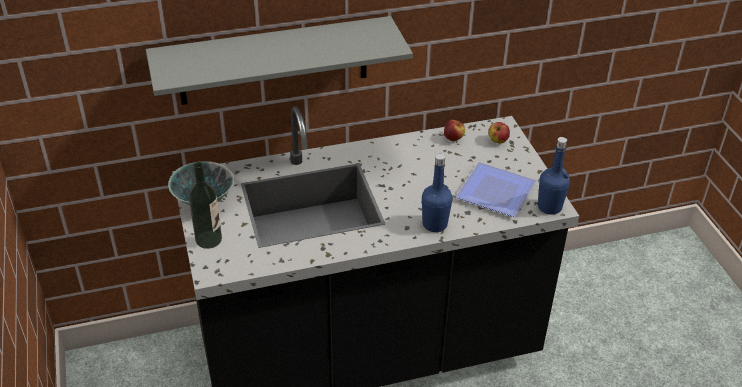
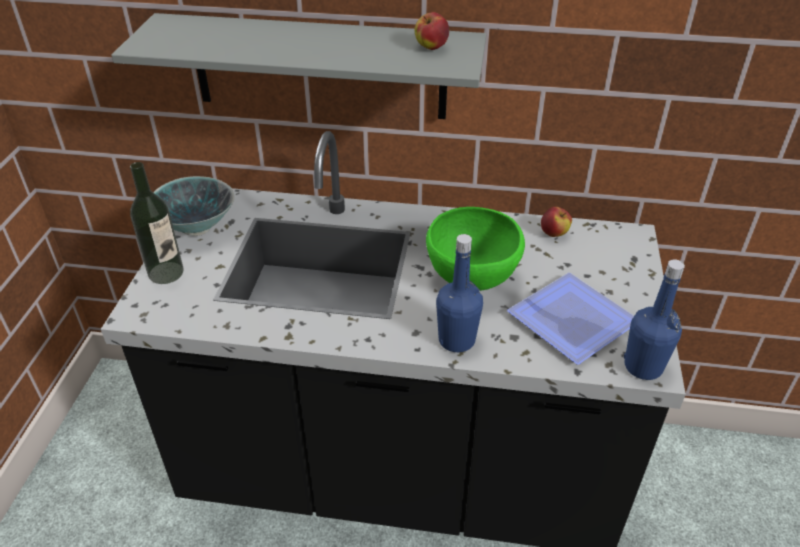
camera: 25 degrees right, 0 degrees up
apple [488,122,510,144] -> apple moved to [415,12,449,50]
none -> green bowl [426,207,525,291]

